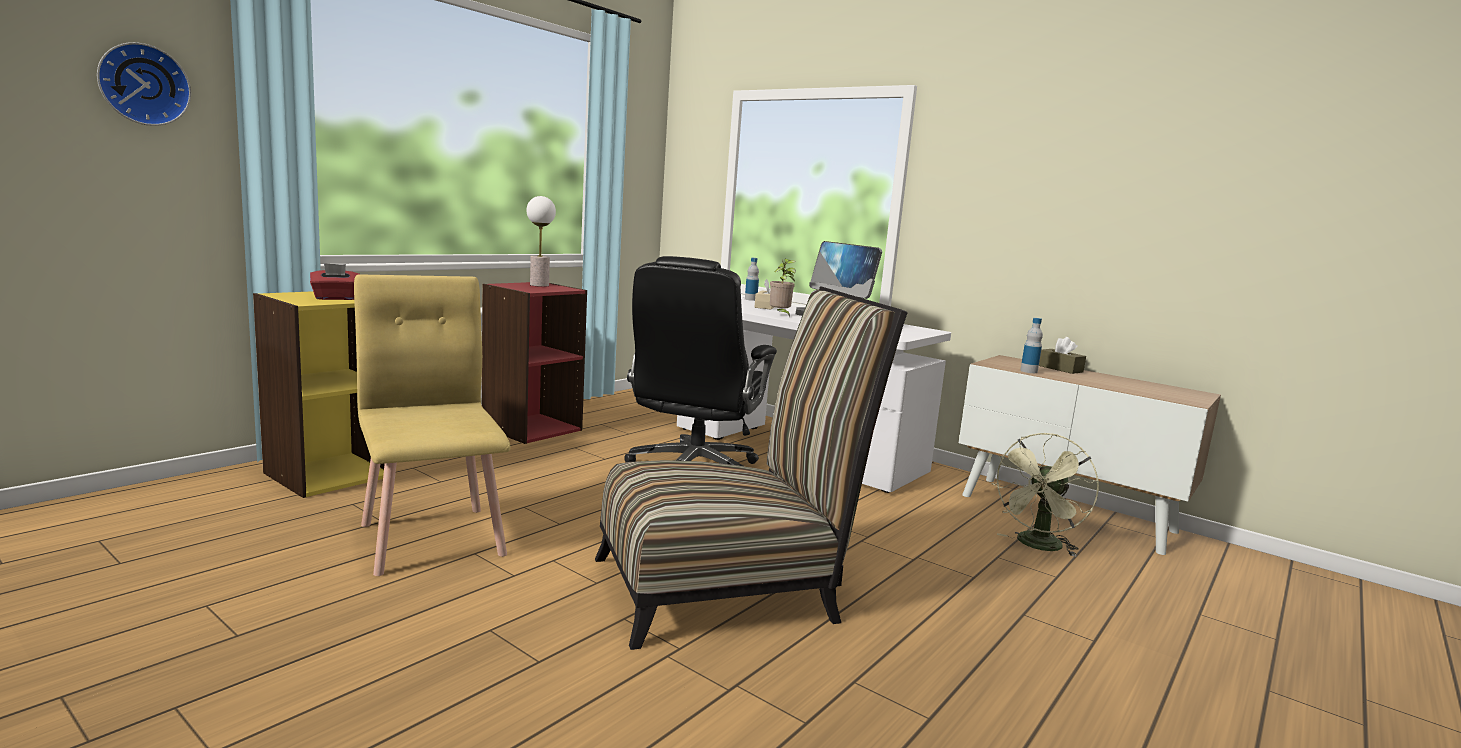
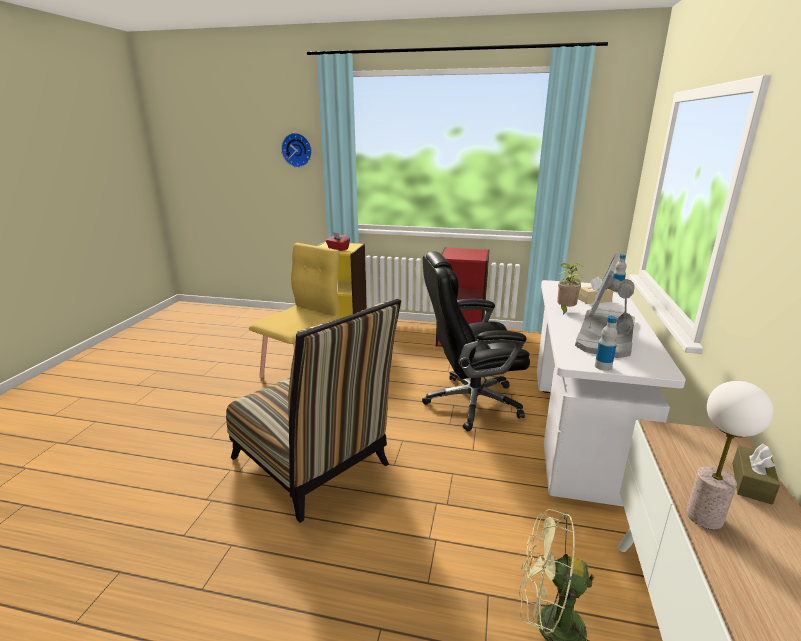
camera: 65 degrees right, 10 degrees up
table lamp [526,196,556,287] -> table lamp moved to [686,381,773,530]
bottle [1020,318,1043,373] -> bottle moved to [595,316,618,371]

